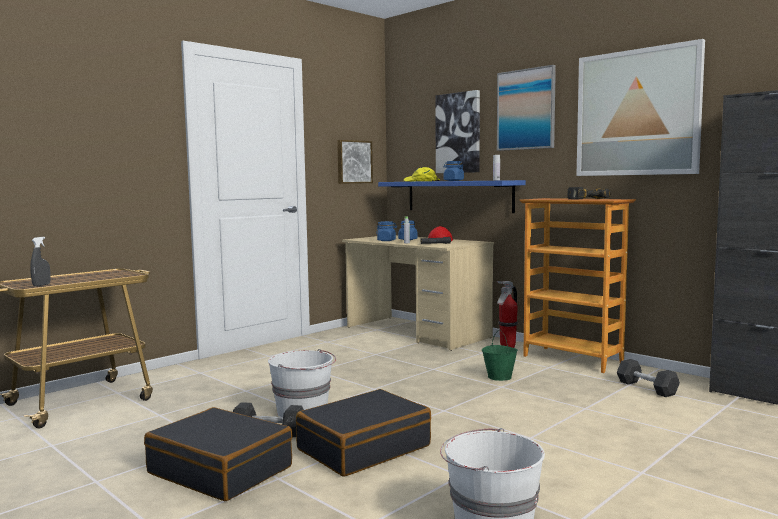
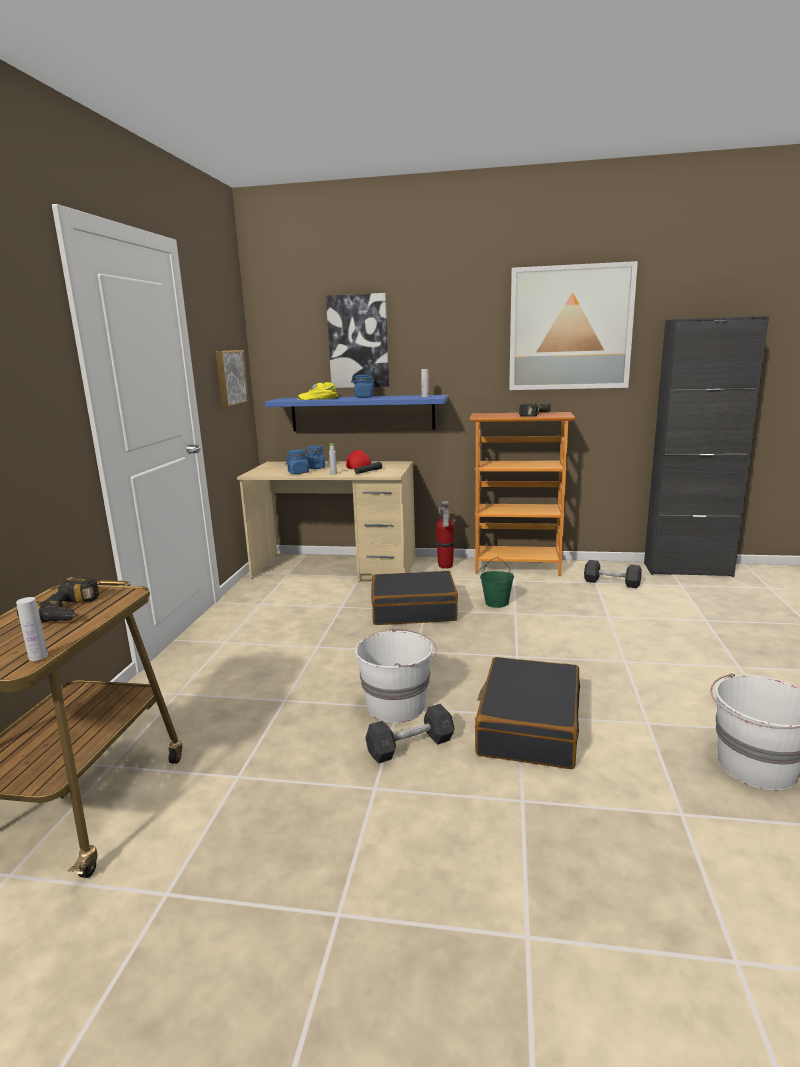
camera: 35 degrees left, 10 degrees up
grey spray bottle [30,237,51,287] -> white bottle [16,597,48,661]
black suitcase [144,407,293,501] -> black suitcase moved to [371,571,458,625]
picture [497,65,556,151] -> none
none -> power drill [17,576,99,622]

